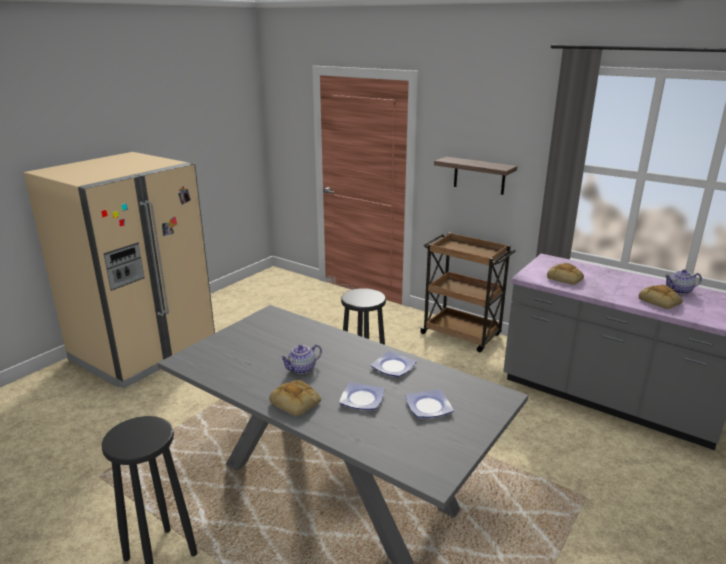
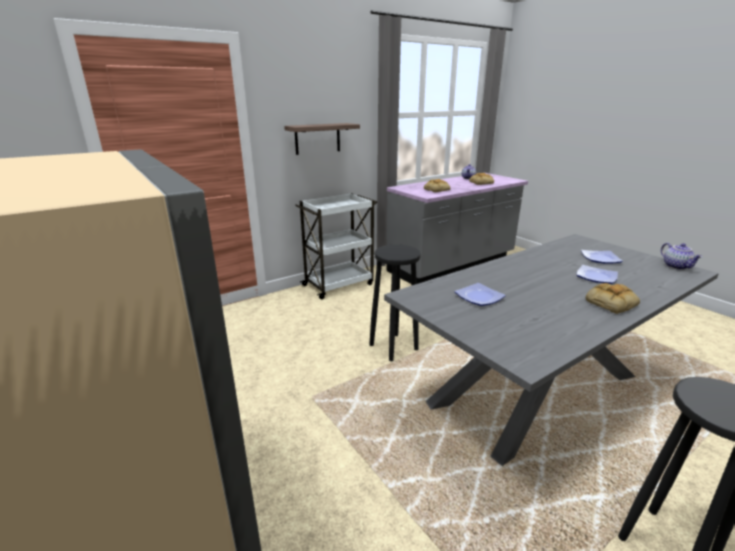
camera: 70 degrees left, 0 degrees up
teapot [280,344,322,374] -> teapot moved to [661,243,702,270]
plate [370,351,417,377] -> plate moved to [454,283,506,306]
brown cart [419,232,516,352] -> white cart [295,193,377,299]

